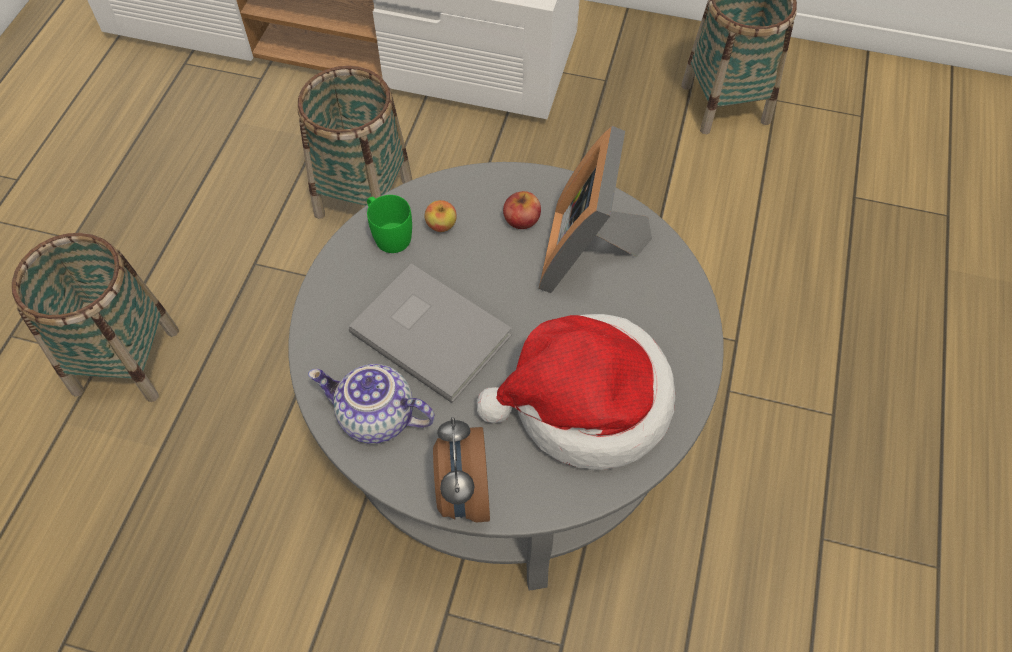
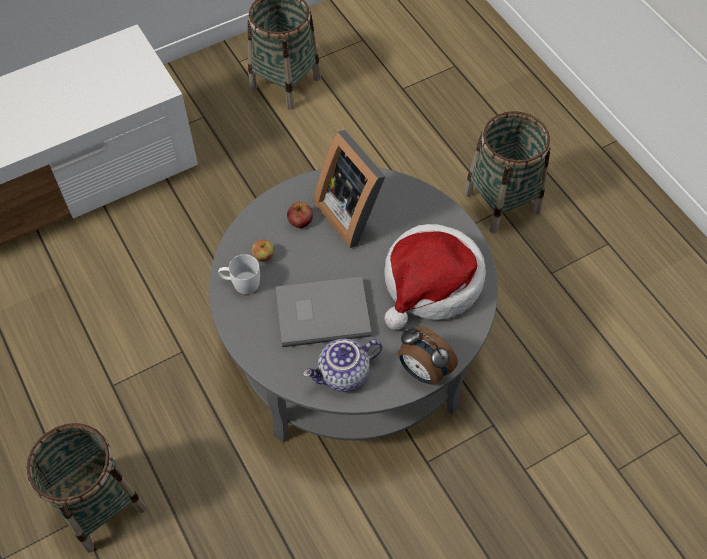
camera: 45 degrees left, 0 degrees up
basket [297,66,412,219] -> basket moved to [463,111,550,233]
green mug [367,195,412,253] -> white mug [218,254,260,294]

